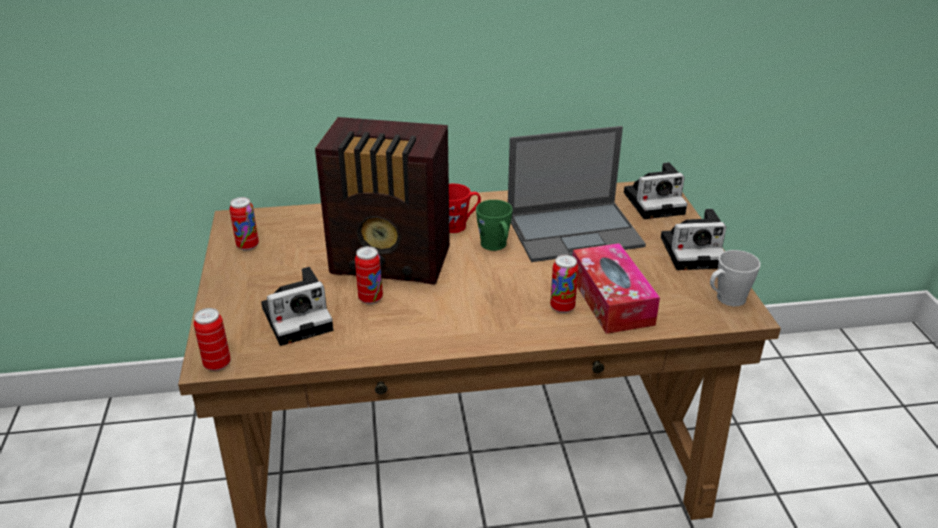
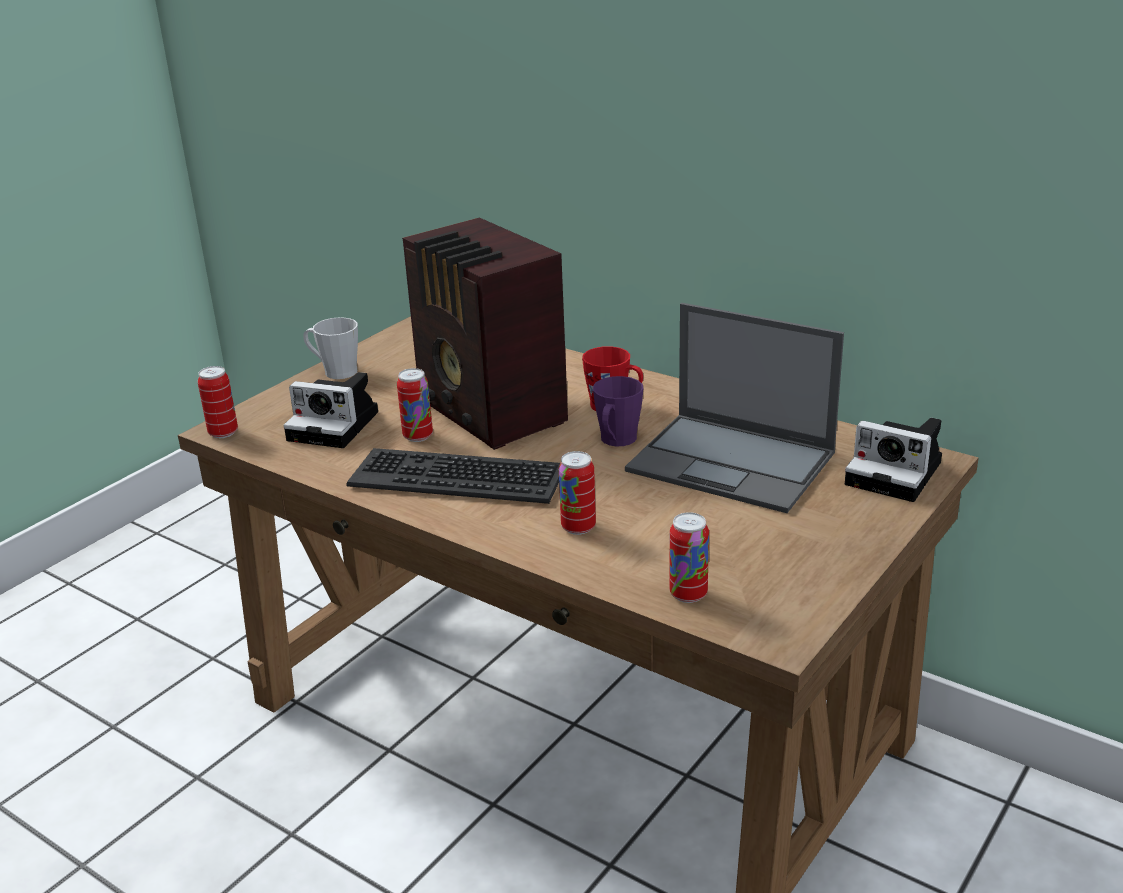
camera: 45 degrees right, 5 degrees down
can [229,197,259,251] -> can moved to [669,512,709,603]
green mug [476,200,513,251] -> purple mug [593,376,643,447]
tissue box [573,243,660,334] -> none
camera [661,209,726,270] -> none
grey mug [710,250,760,306] -> grey mug moved to [303,317,358,379]
none -> keyboard [346,448,560,504]

